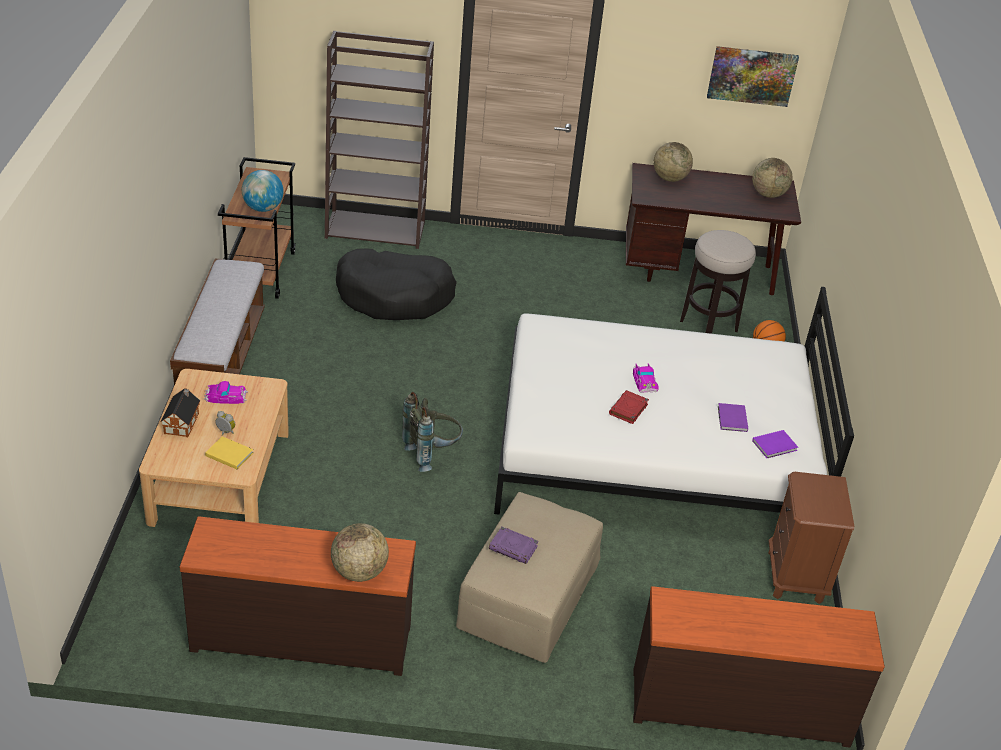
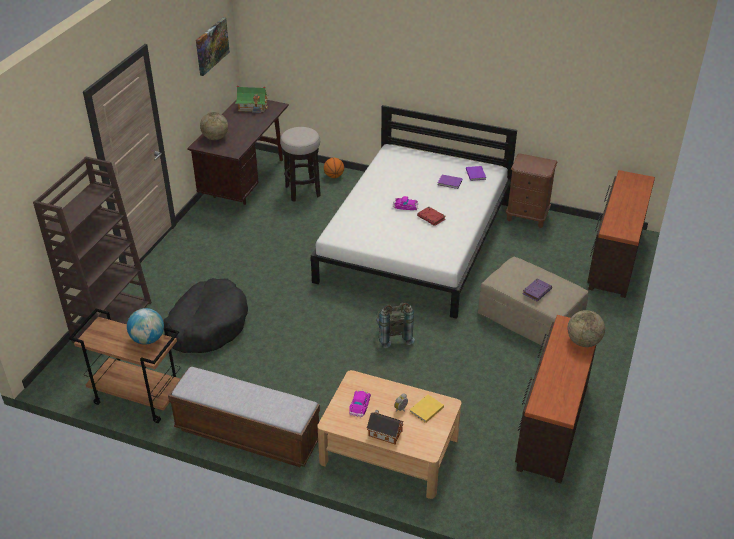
camera: 70 degrees left, 0 degrees up
globe [752,158,792,198] -> toy house [235,85,269,113]

